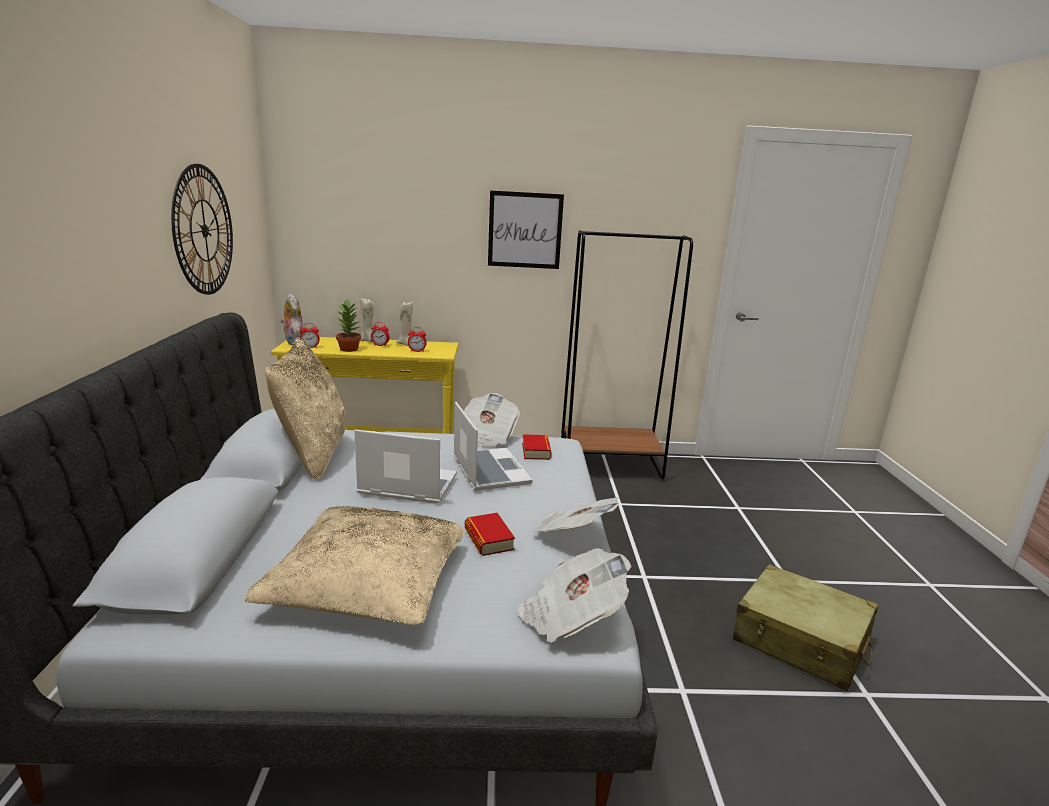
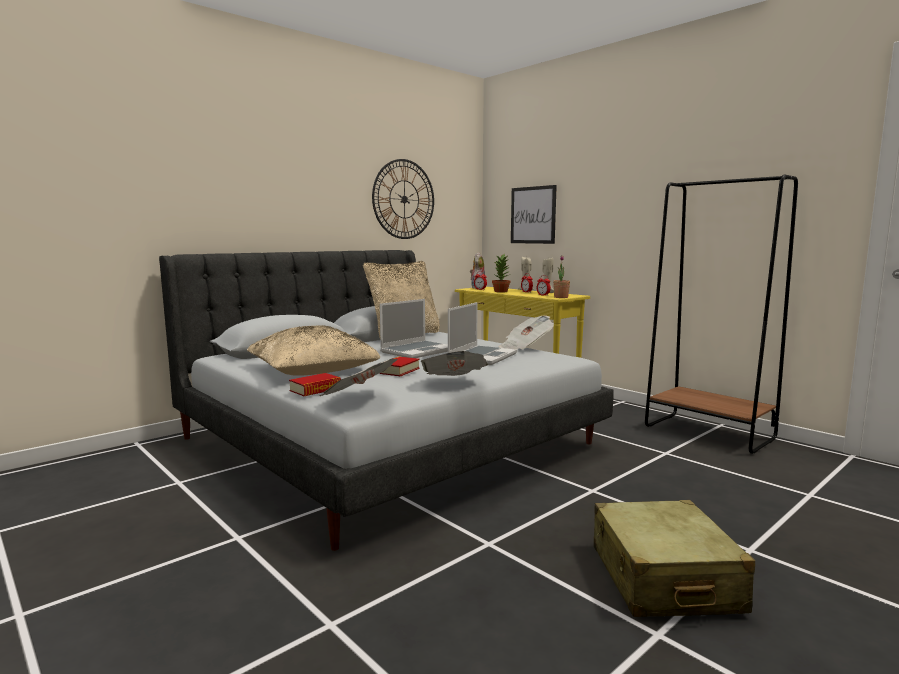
camera: 50 degrees right, 10 degrees down
laptop [354,429,457,504] -> laptop turned 75 degrees clockwise [380,299,448,358]
picture [488,190,564,269] -> picture moved to [511,185,557,244]
book [522,434,552,460] -> book moved to [289,373,341,396]
none -> potted plant [553,256,570,298]

